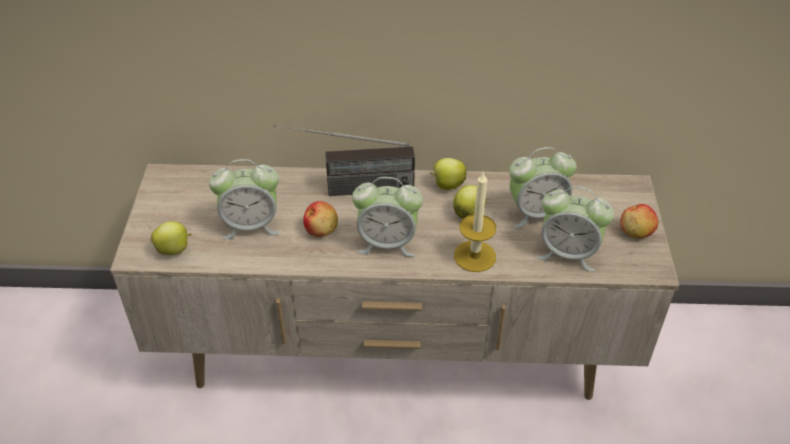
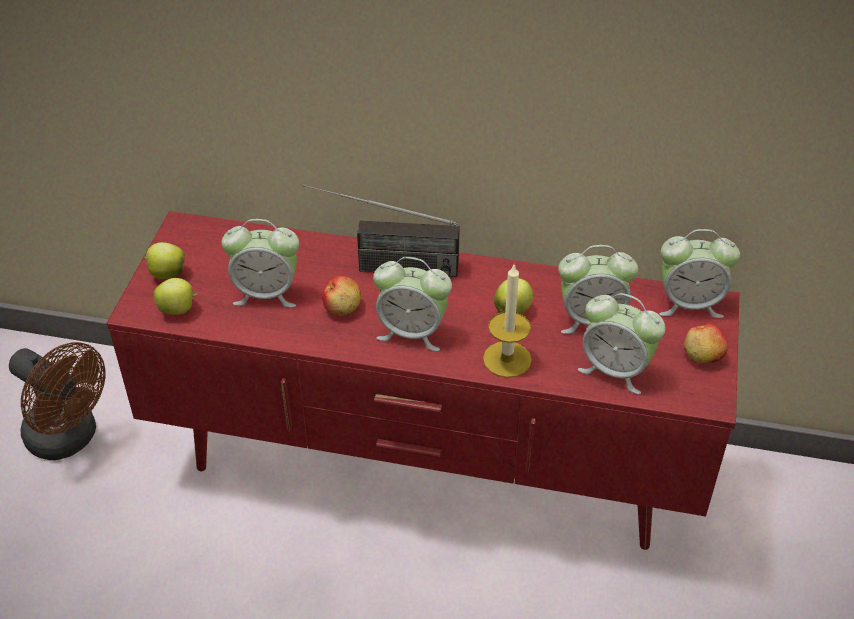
camera: 10 degrees right, 0 degrees up
beige tv stand [110,164,679,400] -> red tv stand [106,211,740,550]
apple [430,158,467,190] -> apple moved to [144,242,185,279]
none -> brown fan [9,342,106,460]
none -> alarm clock [659,229,740,318]

